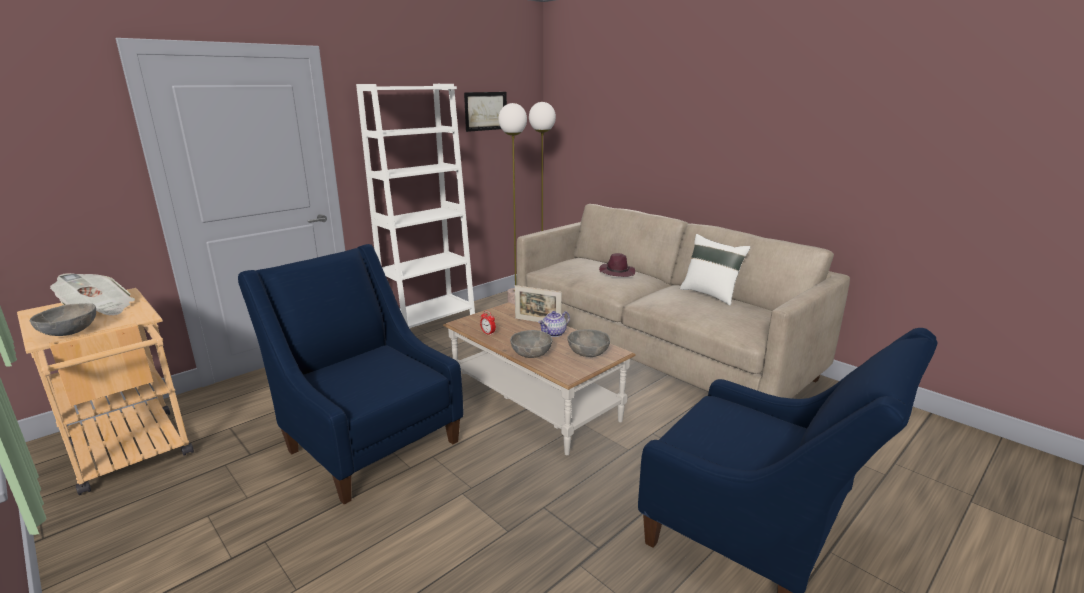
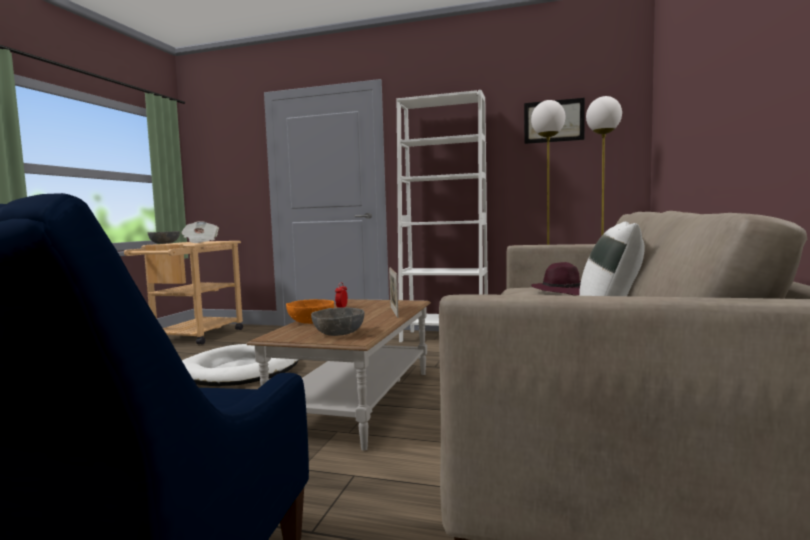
camera: 60 degrees right, 15 degrees down
blue armchair [238,244,464,505] -> white dog bed [182,344,299,386]
grey bowl [510,330,553,358] -> orange bowl [286,299,334,324]
teapot [538,311,570,337] -> none

